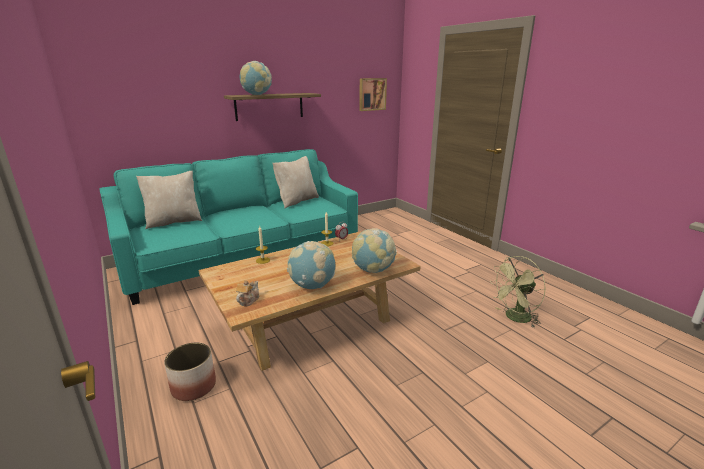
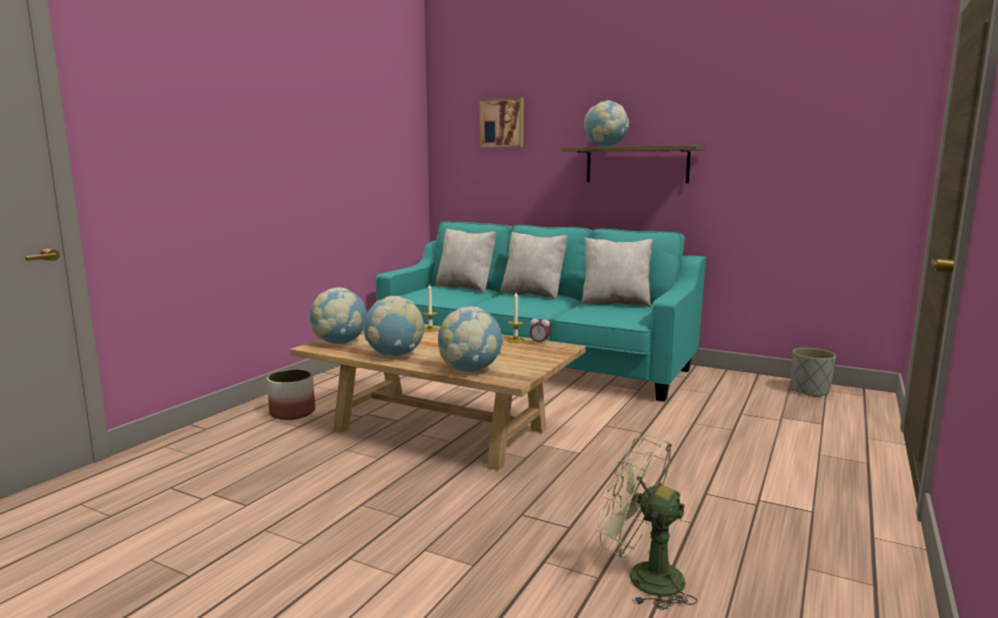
camera: 60 degrees right, 10 degrees down
teapot [236,280,260,306] -> globe [310,287,367,345]
picture [359,78,387,111] -> picture moved to [479,97,524,147]
none -> beige pillow [500,232,568,299]
none -> grey planter [791,348,836,397]

